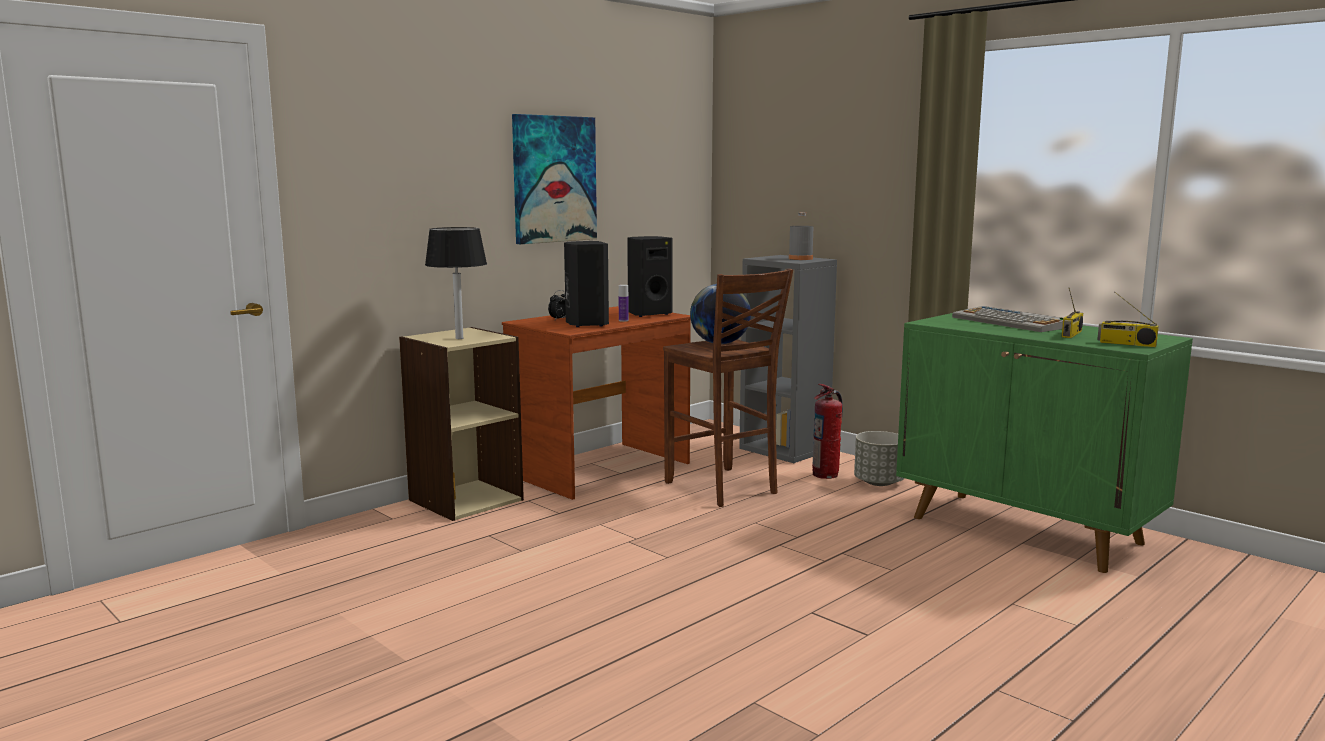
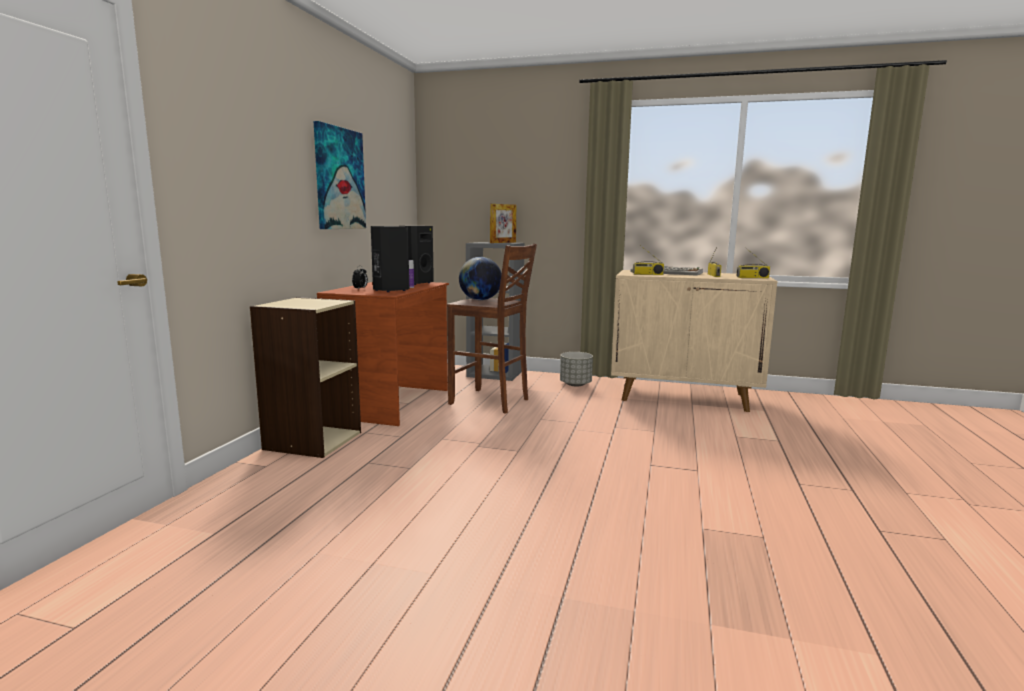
camera: 30 degrees left, 0 degrees up
black table lamp [425,227,487,339] -> none
grey bottle [789,212,813,260] -> picture frame [490,204,516,243]
fire extinguisher [812,384,843,479] -> none
green cabinet [896,313,1193,573] -> beige cabinet [611,270,778,412]
none -> radio [633,245,664,275]

